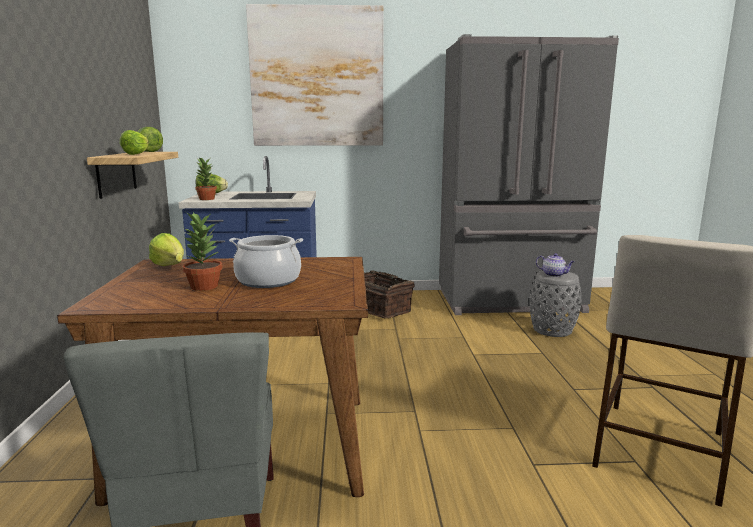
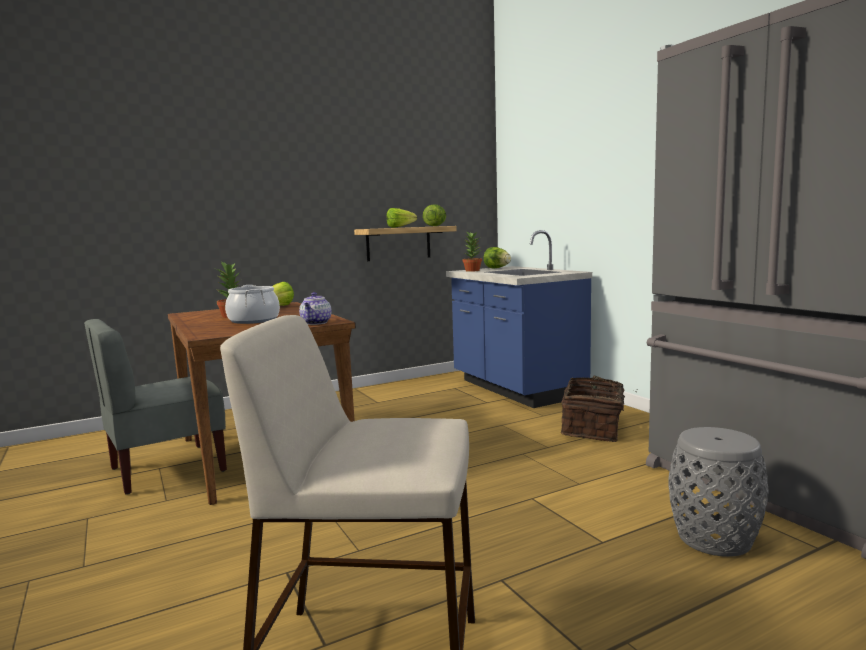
camera: 65 degrees right, 5 degrees down
picture [246,4,384,146] -> none
teapot [536,253,575,277] -> teapot moved to [299,292,332,325]

